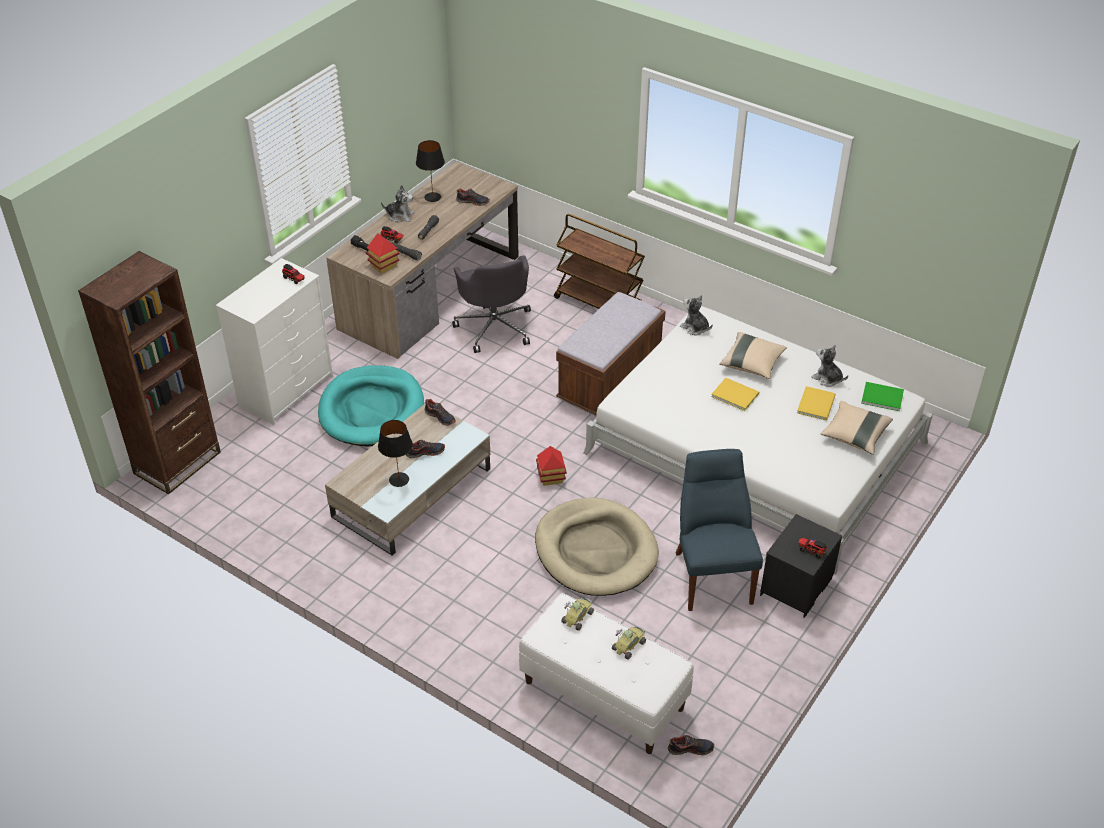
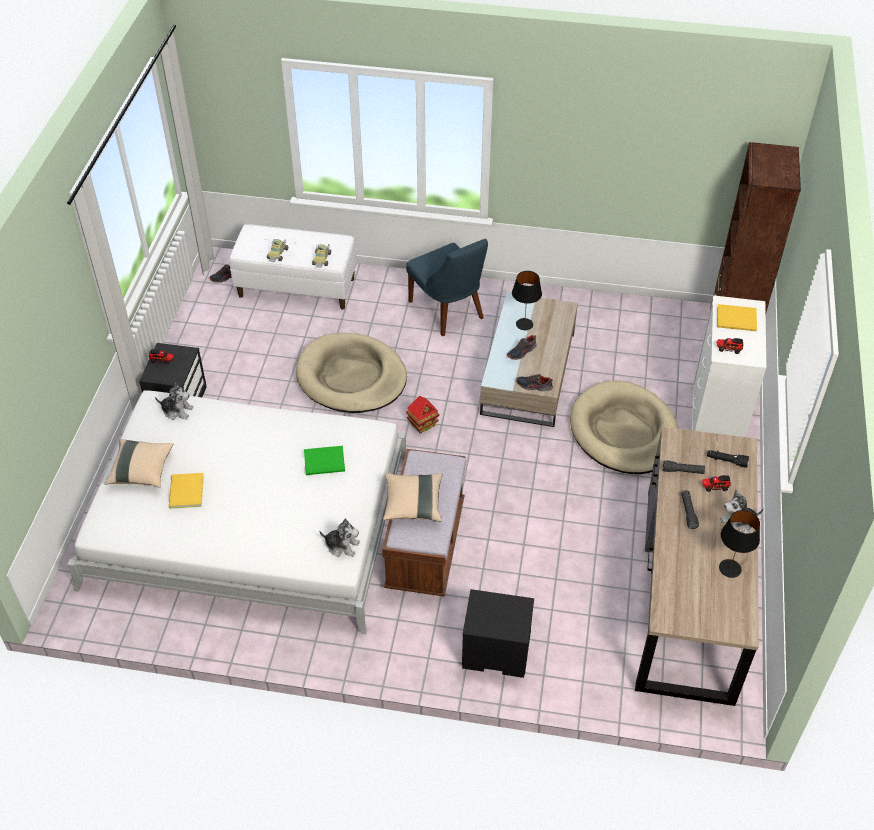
camera: 155 degrees right, 5 degrees up
turquoise dog bed [318,365,424,447] -> beige dog bed [570,381,678,474]
toy house [366,233,400,274] -> none
grey office chair [452,255,531,353] -> none
shoe [456,188,490,206] -> none
brown cart [554,214,645,309] -> black nightstand [462,589,534,678]
blue chair [676,449,763,611] -> blue chair moved to [406,239,488,336]
yellow book [711,378,759,411] -> yellow book moved to [717,304,757,331]
beige pillow [719,332,787,379] -> beige pillow moved to [383,473,443,522]
plush toy [811,345,848,387] -> plush toy moved to [155,383,193,420]
green book [861,382,904,411] -> green book moved to [304,446,345,475]

